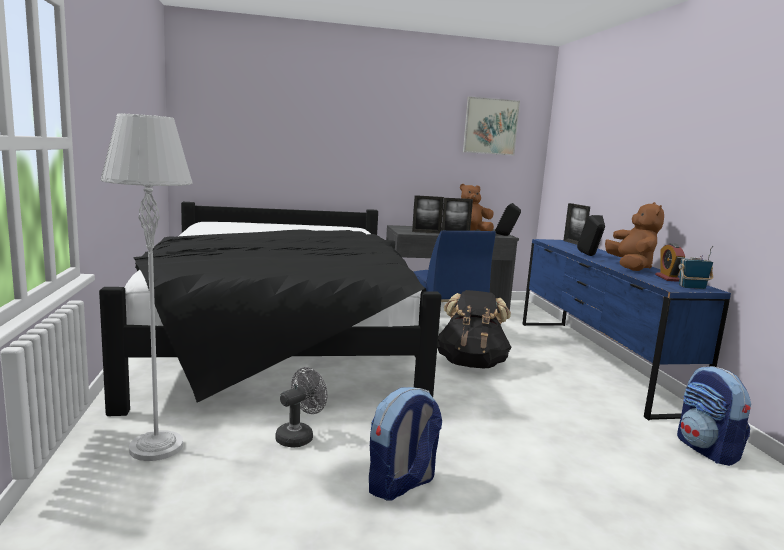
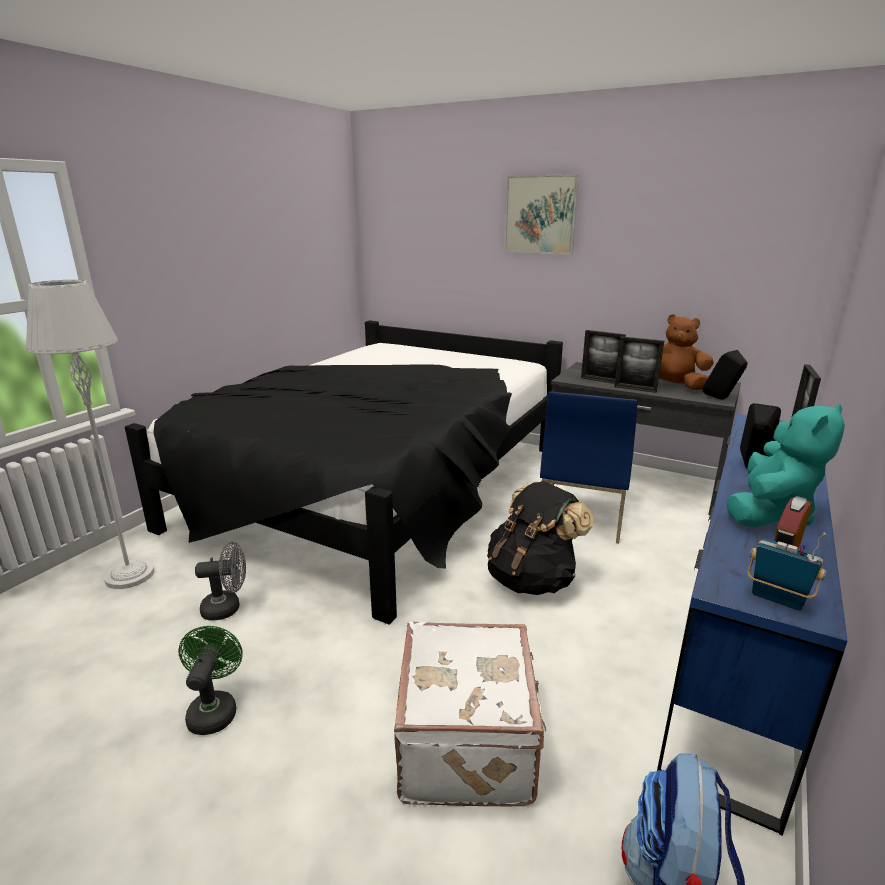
camera: 40 degrees right, 10 degrees up
backpack [369,387,442,501] -> green fan [178,626,243,735]
picture [463,96,520,155] -> picture moved to [504,175,579,255]
brown plush toy [605,202,664,271] -> turquoise plush toy [726,404,845,528]
none -> white suitcase [394,622,546,806]

